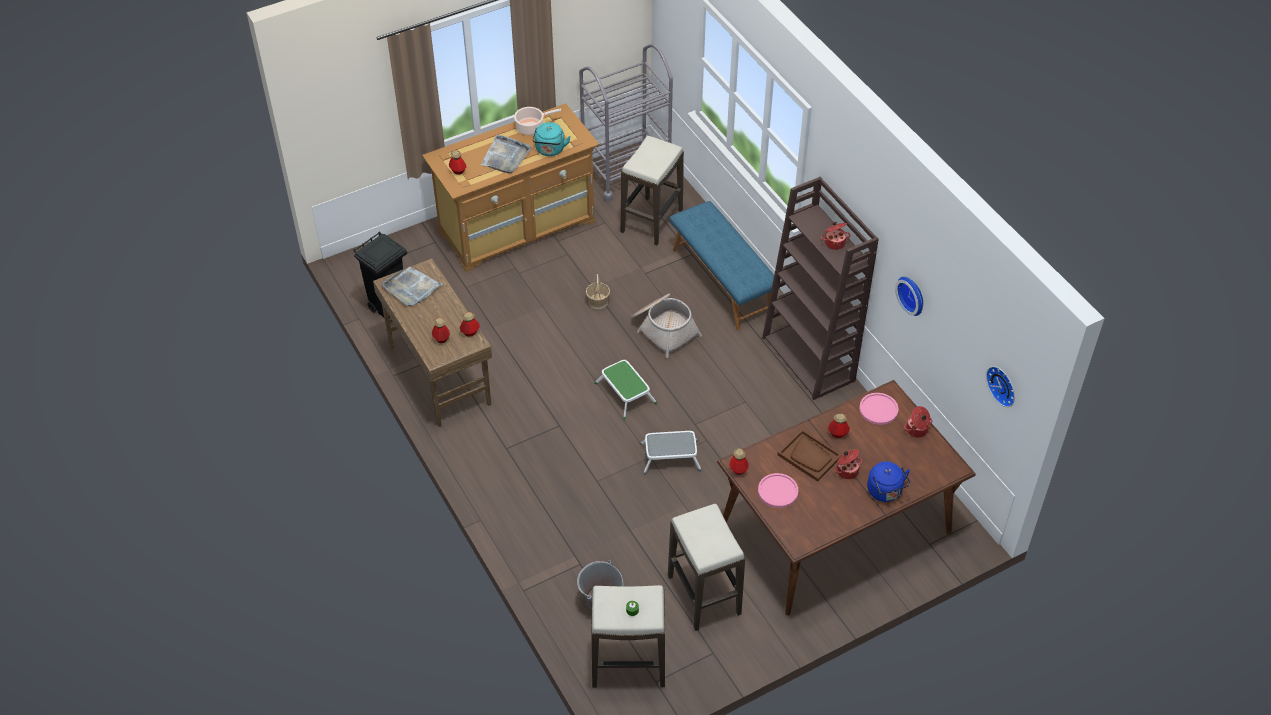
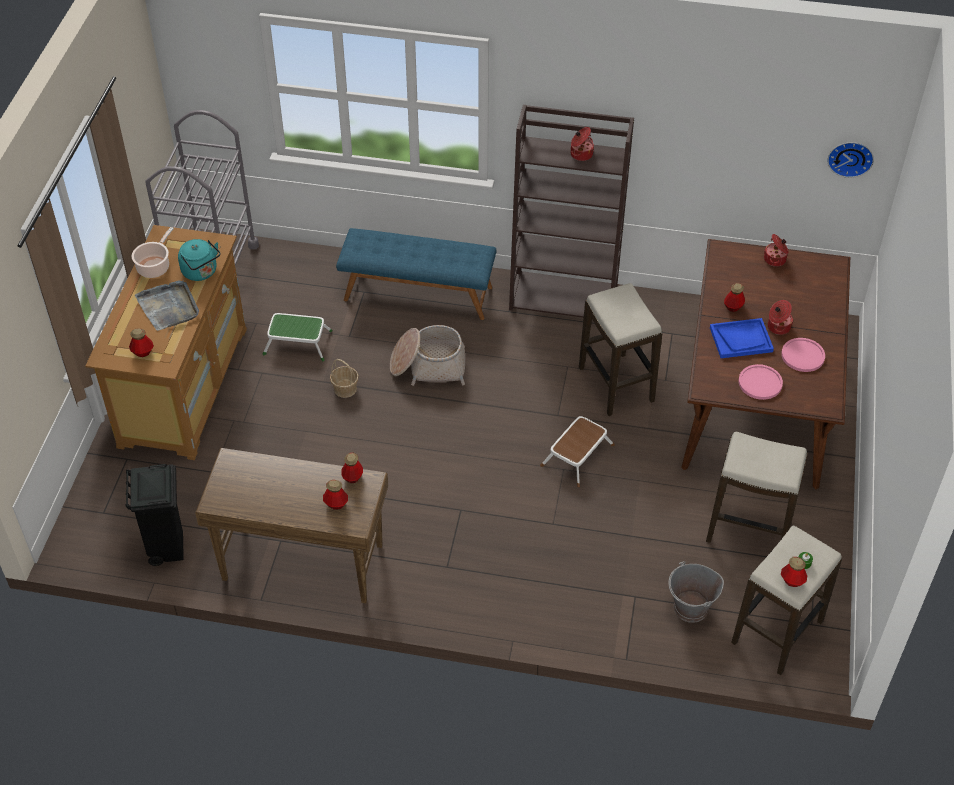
camera: 50 degrees left, 0 degrees up
grey tray [382,267,442,306] -> none
green step ladder [594,360,658,420] -> green step ladder moved to [262,313,333,361]
stool [621,136,684,245] -> stool moved to [579,283,662,416]
grey step ladder [640,431,702,476] -> brown step ladder [540,416,615,487]
bottle [730,448,749,475] -> bottle moved to [781,557,807,587]
brown tray [778,429,842,482] -> blue tray [710,318,774,358]
pink plate [859,393,899,425] -> pink plate moved to [781,338,825,372]
blue kettle [867,461,911,502] -> none
wall clock [895,277,923,316] -> none

